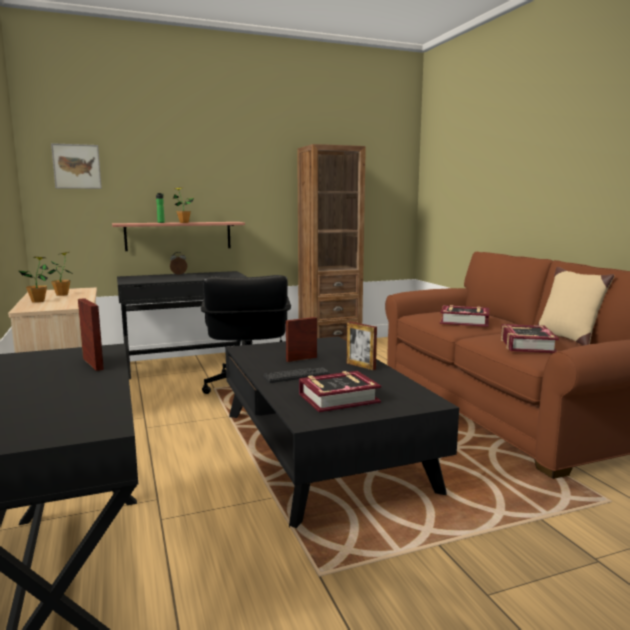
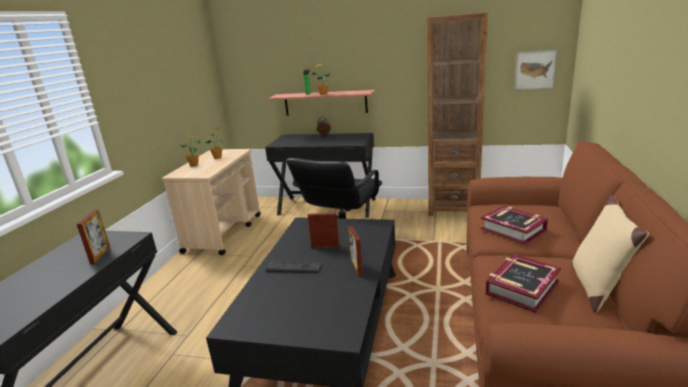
camera: 35 degrees right, 10 degrees up
picture [51,143,102,189] -> picture moved to [514,50,557,90]
book [299,371,381,412] -> none

